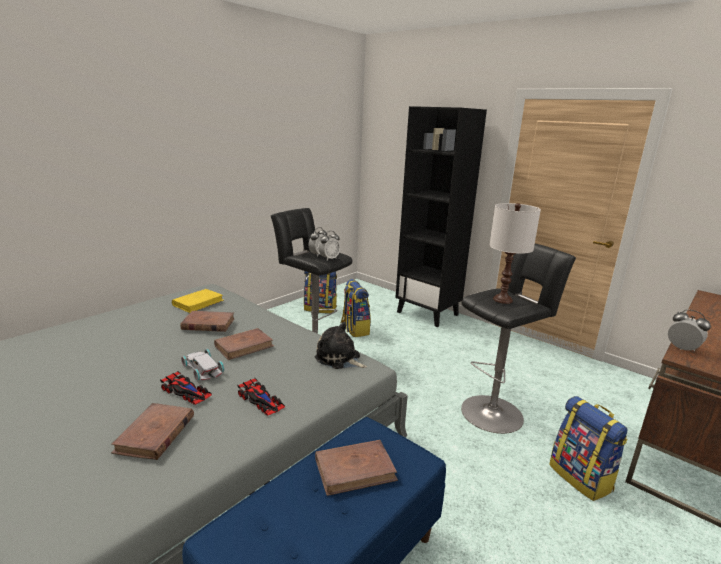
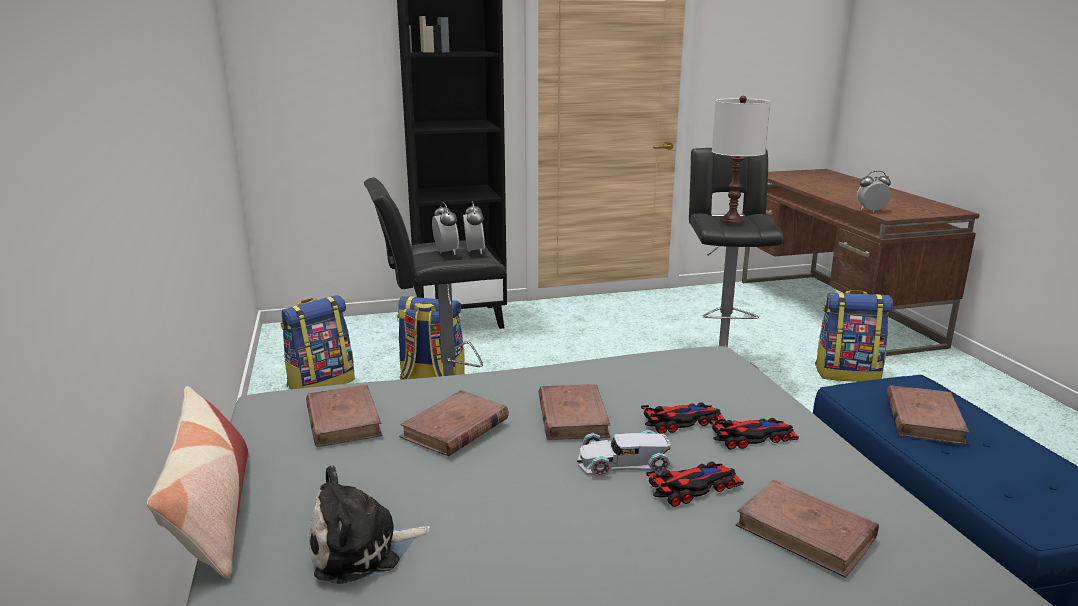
camera: 55 degrees left, 0 degrees up
yellow book [172,289,224,313] -> brown book [306,385,382,447]
plush toy [315,322,367,369] -> plush toy moved to [309,465,430,584]
none -> pillow [147,386,250,578]
none -> toy car [641,402,726,434]

